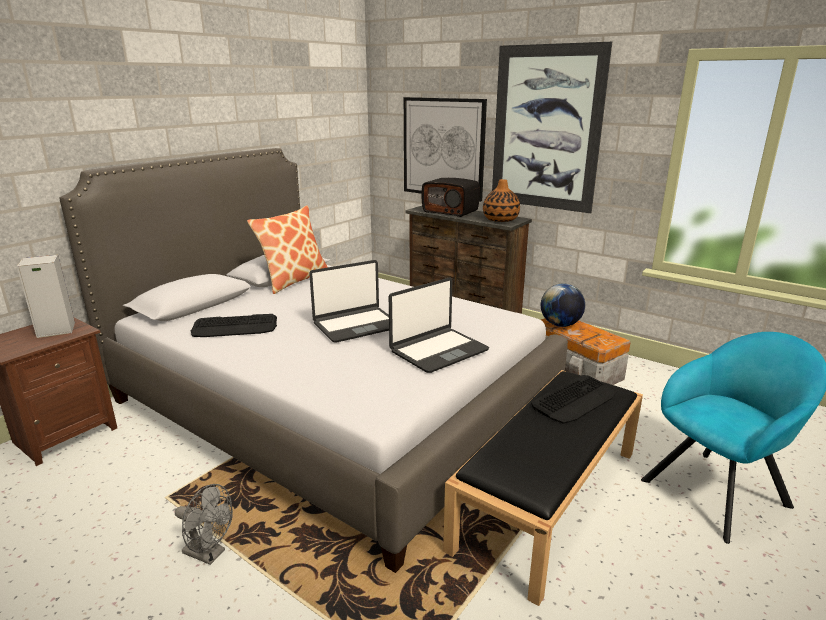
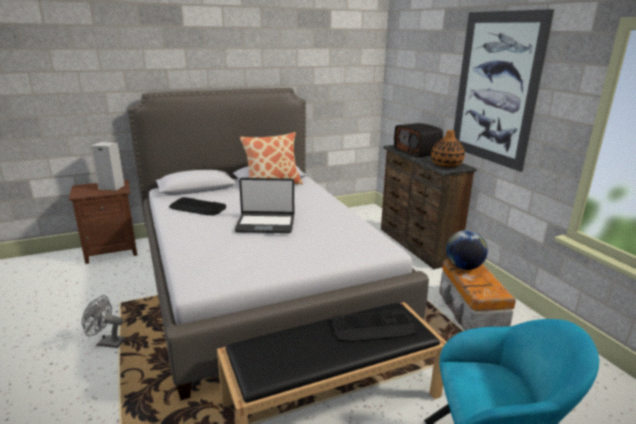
camera: 30 degrees right, 0 degrees up
grey fan [175,484,233,565] -> grey fan turned 135 degrees clockwise [82,295,125,348]
laptop [389,277,489,373] -> none
picture [404,97,487,202] -> none

